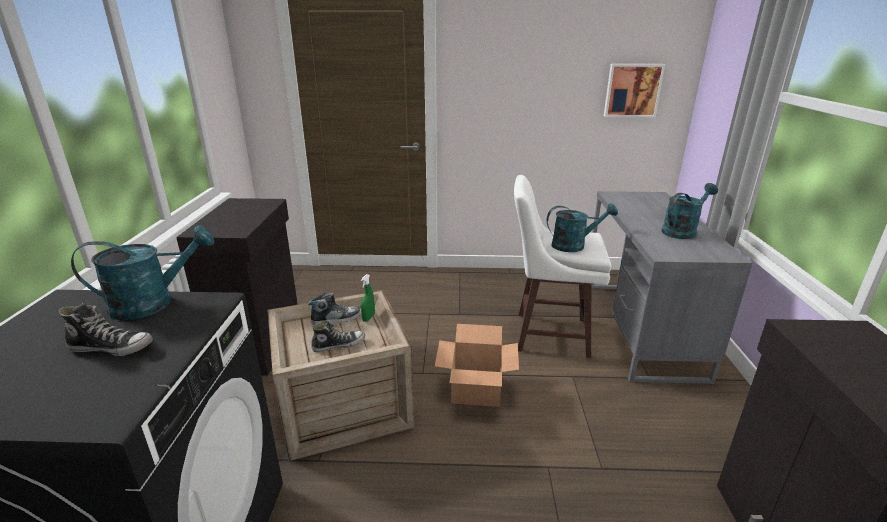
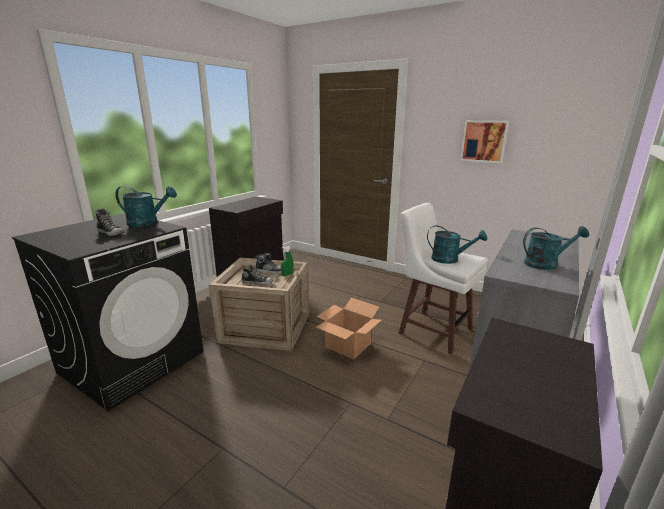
camera: 30 degrees right, 5 degrees down
picture [604,64,665,117] -> picture moved to [460,120,509,163]

